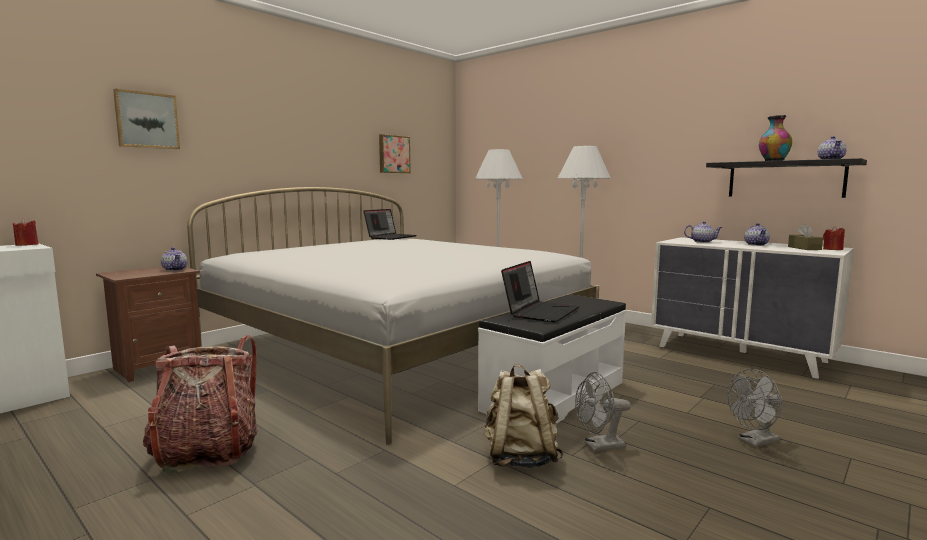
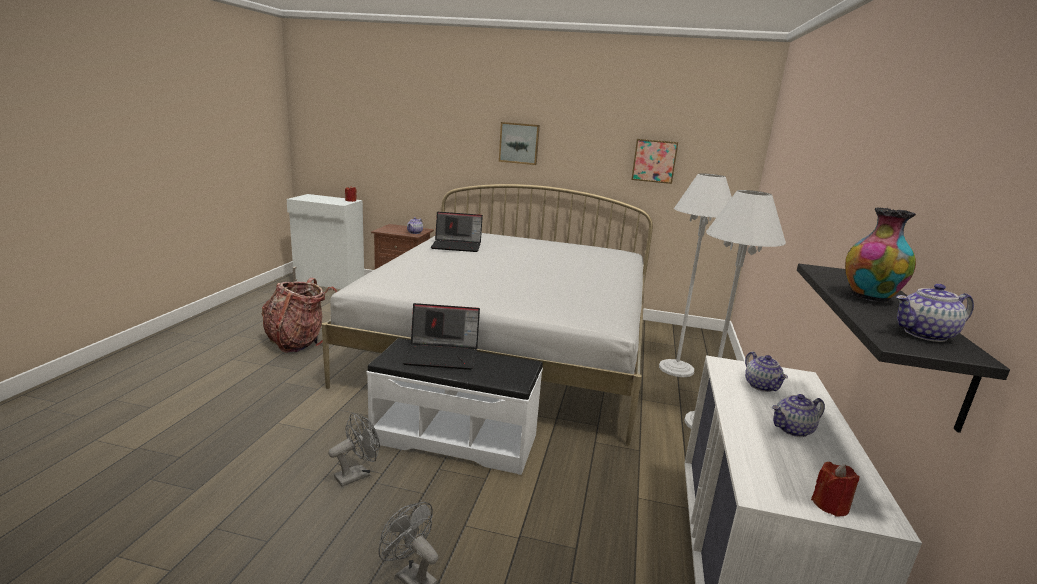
camera: 60 degrees right, 10 degrees up
picture [113,89,180,149] -> picture moved to [499,122,540,165]
laptop [363,209,417,240] -> laptop moved to [431,212,483,252]
beige backpack [484,364,564,468] -> none
grey fan [575,372,631,452] -> grey fan turned 90 degrees clockwise [328,413,380,487]
brown tissue box [788,224,823,250] -> none

